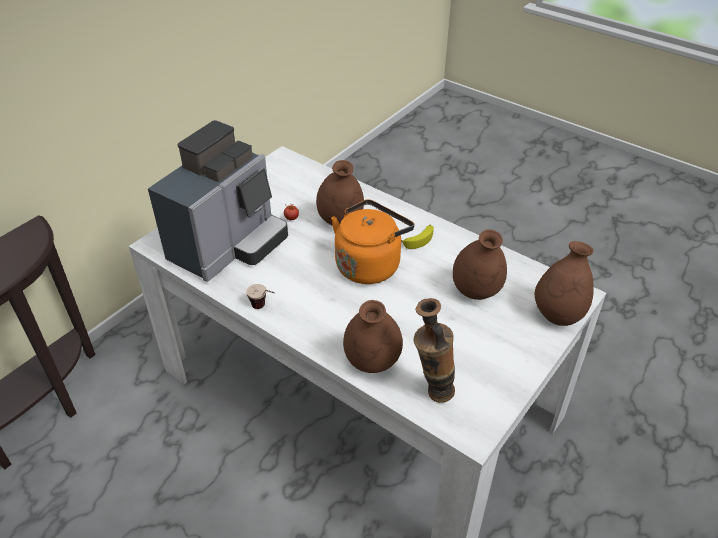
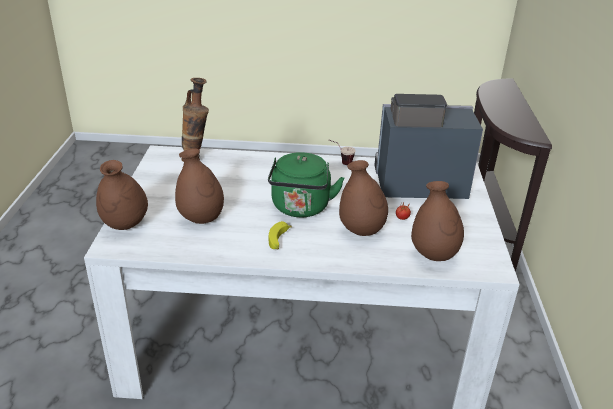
camera: 145 degrees right, 10 degrees down
coffee machine [148,120,288,282] -> coffee machine turned 90 degrees clockwise [374,94,483,199]
orange kettle [331,199,414,284] -> green kettle [268,152,345,217]
brown vase [343,300,403,373] -> brown vase moved to [411,181,464,261]

